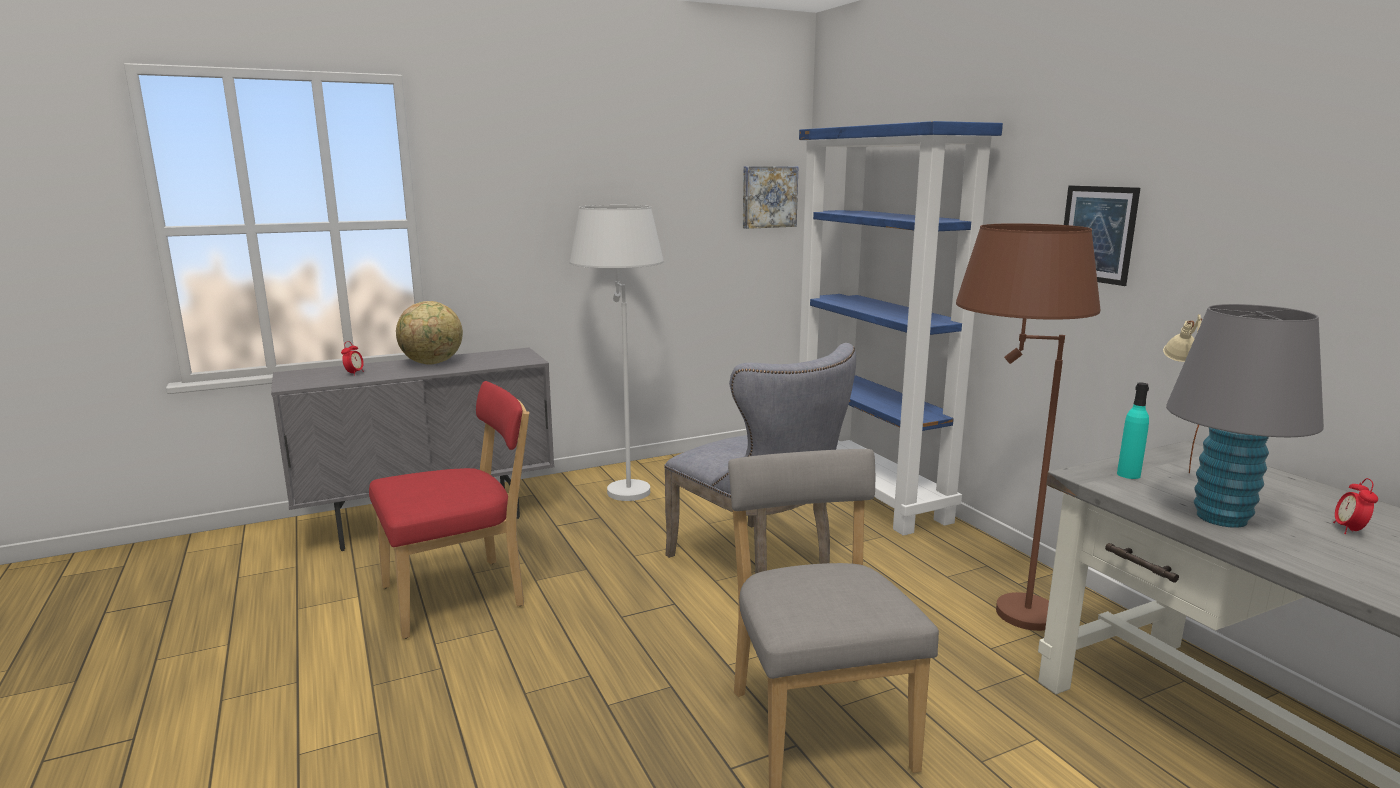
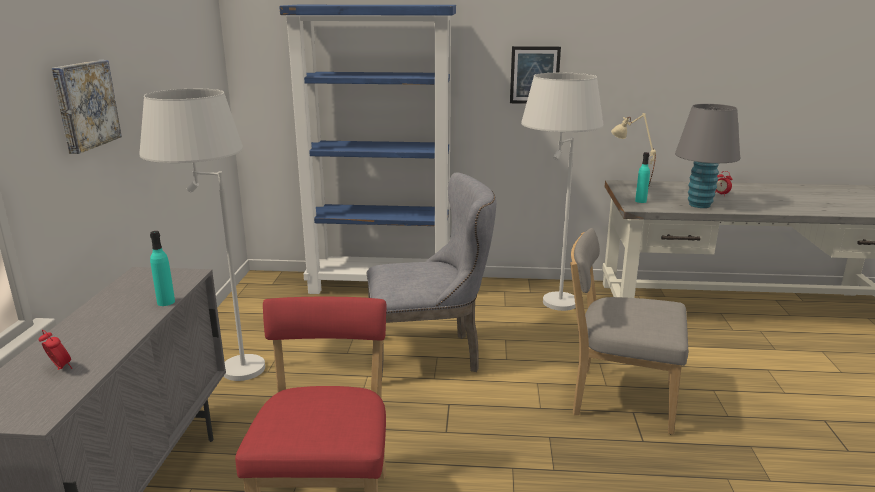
camera: 60 degrees left, 5 degrees up
globe [396,301,463,365] -> none
picture [743,166,799,229] -> picture moved to [52,60,122,154]
brown floor lamp [956,223,1101,631] -> white floor lamp [521,73,604,311]
none -> turquoise bottle [150,231,175,306]

